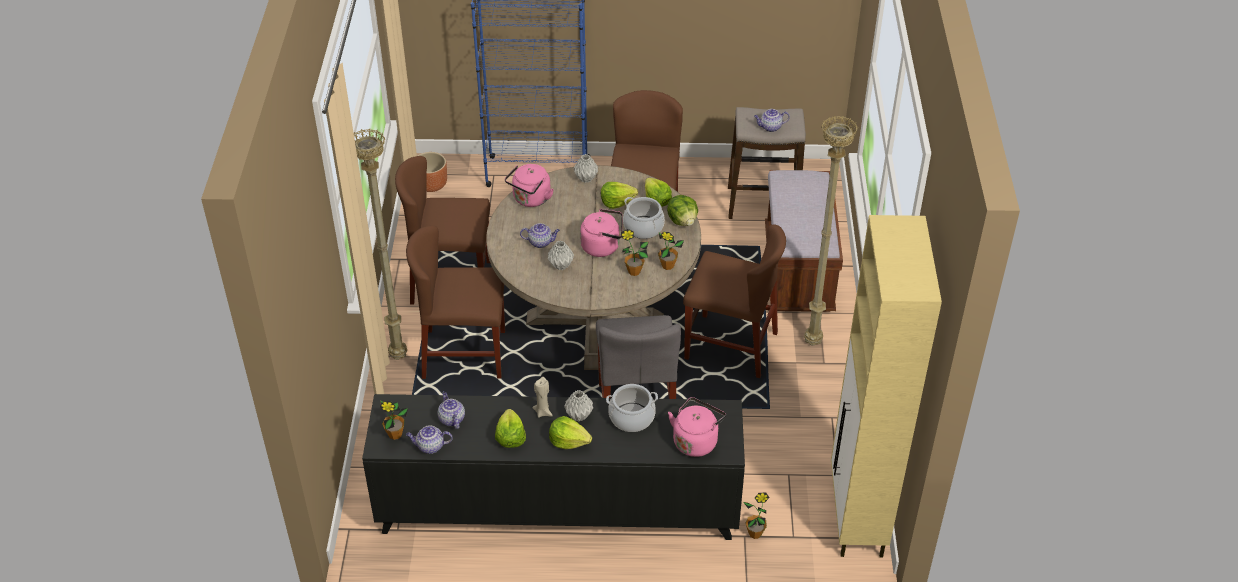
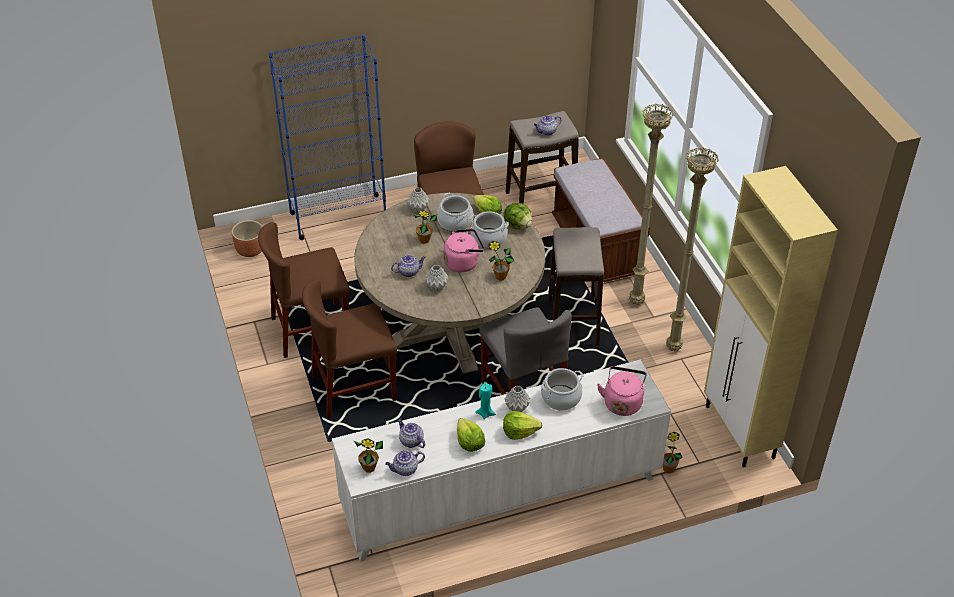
camera: 20 degrees left, 0 degrees up
beige floor lamp [354,128,407,360] -> beige floor lamp moved to [666,148,719,351]
black cabinet [362,394,745,540] -> white cabinet [332,360,671,562]
pink kettle [505,164,554,207] -> none
beige candle [532,377,553,418] -> turquoise candle [475,382,496,419]
lettuce [601,182,638,209] -> cooking pot [437,193,473,232]
potted plant [658,232,684,270] -> potted plant moved to [413,210,437,244]
brown chair [683,225,786,378] -> stool [548,227,604,346]

